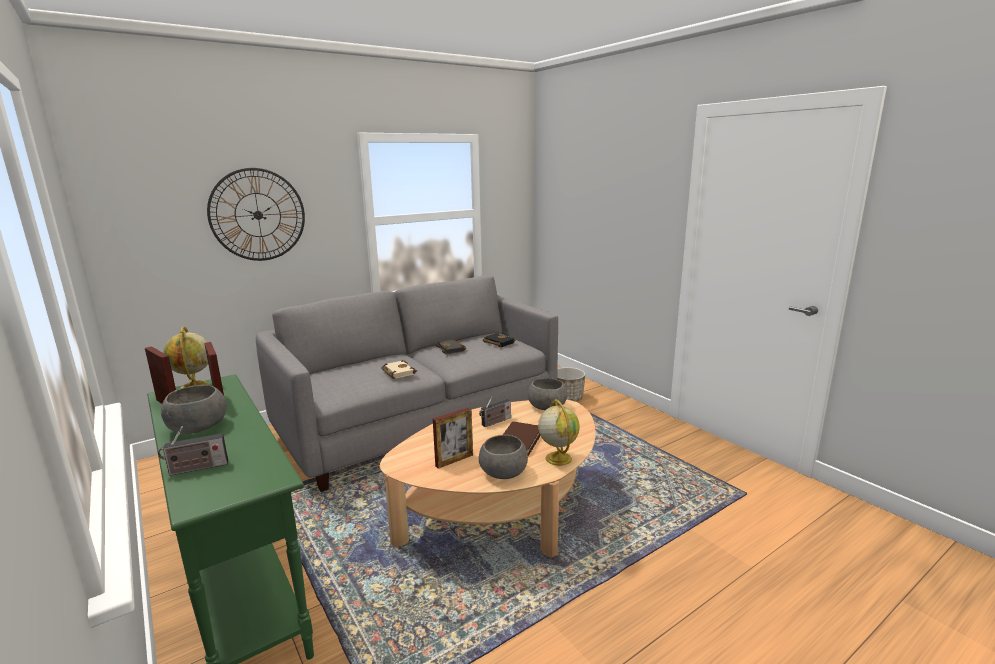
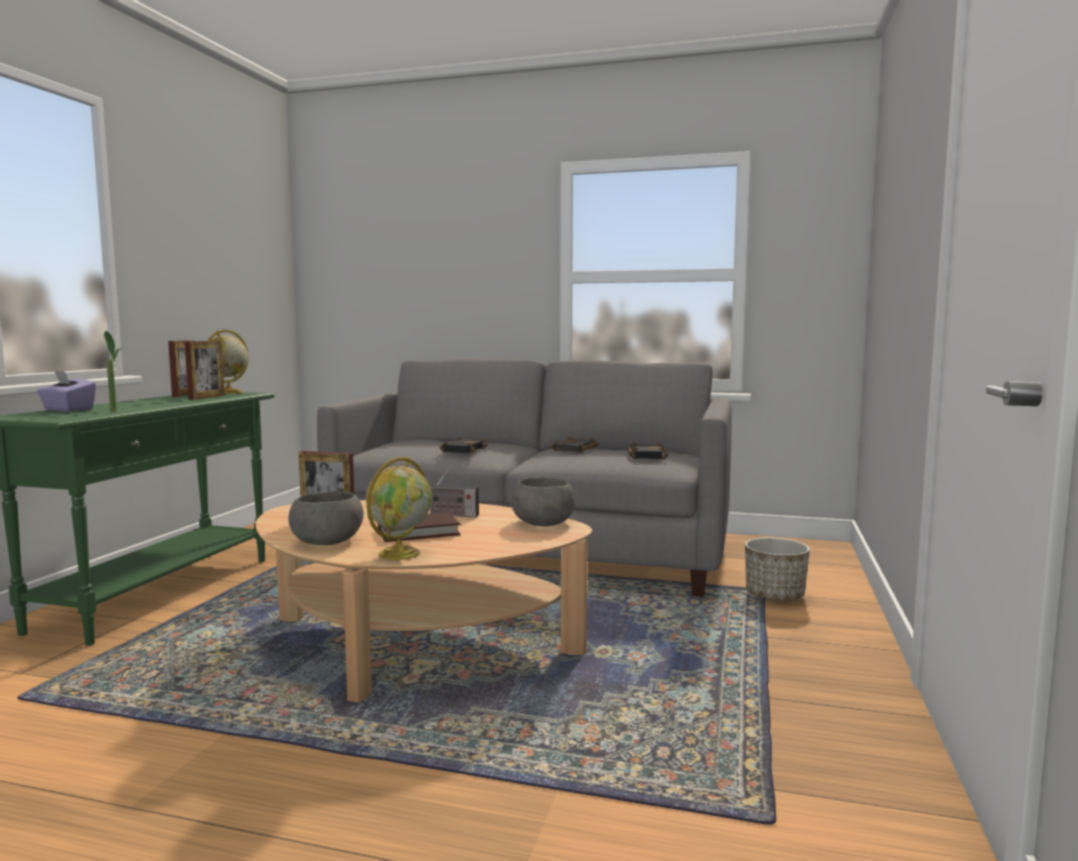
camera: 50 degrees right, 10 degrees down
radio [158,426,228,476] -> purple tissue box [37,371,96,412]
grey bowl [161,385,227,434] -> none
wall clock [207,168,305,261] -> none
beige book [381,360,417,379] -> black book [440,437,488,454]
none -> potted plant [104,330,121,411]

